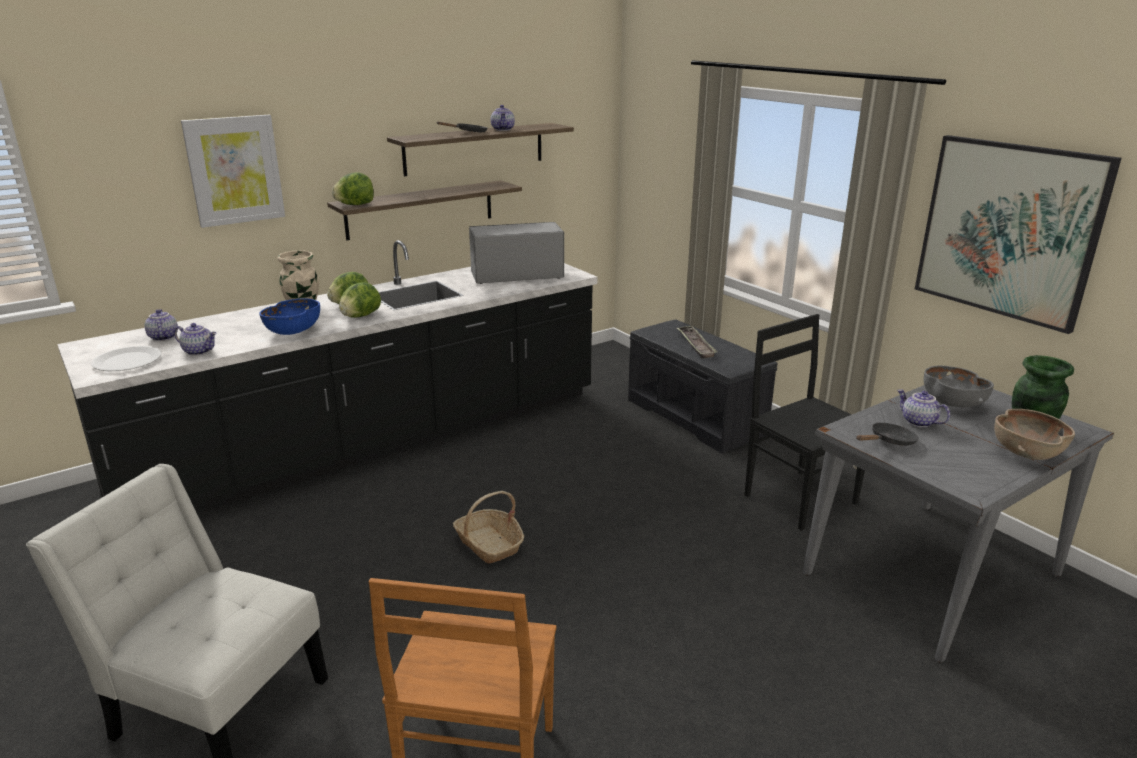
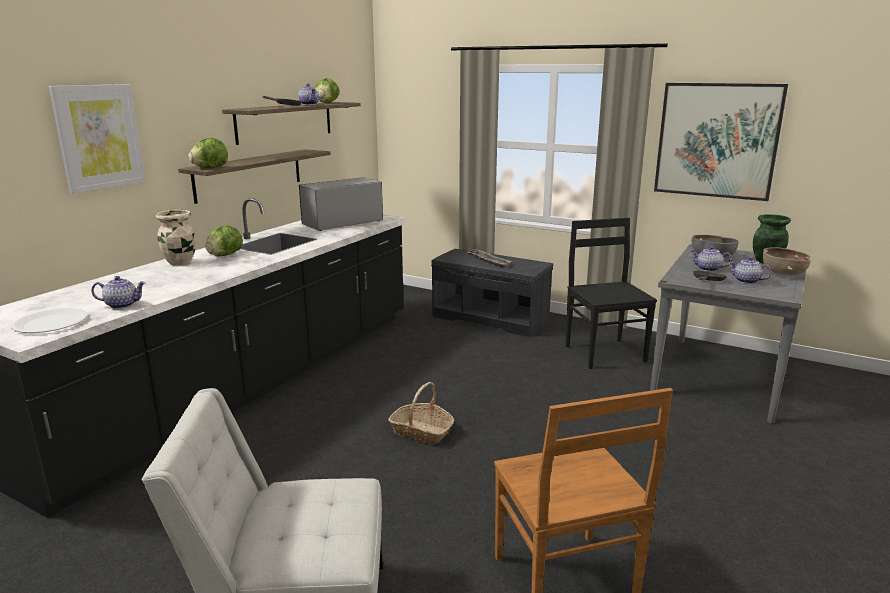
camera: 25 degrees left, 5 degrees down
teapot [145,309,178,341] -> teapot moved to [729,257,772,284]
blue bowl [259,298,320,335] -> none
lettuce [339,282,381,318] -> lettuce moved to [315,78,340,103]
black chair [745,314,865,531] -> black chair turned 45 degrees clockwise [566,218,657,369]

